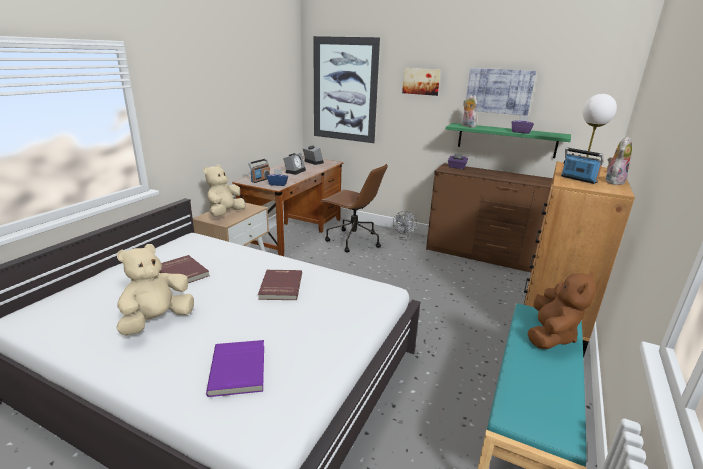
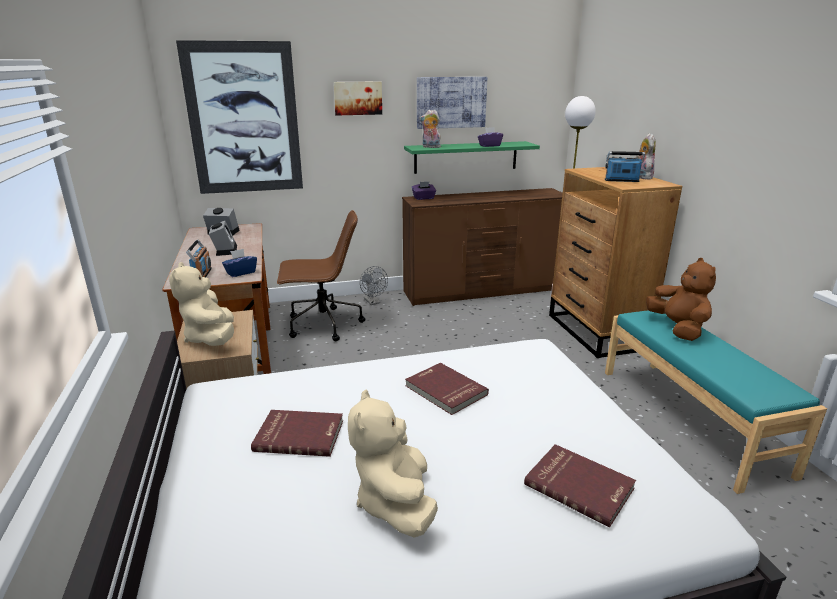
camera: 40 degrees left, 0 degrees up
purple book [206,340,264,397] -> red book [524,444,636,528]

